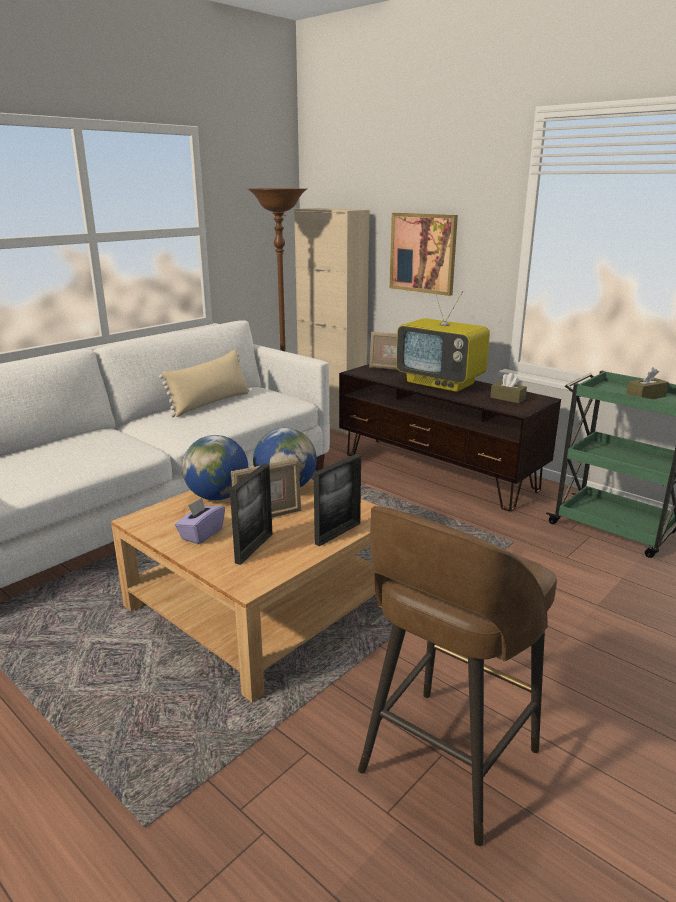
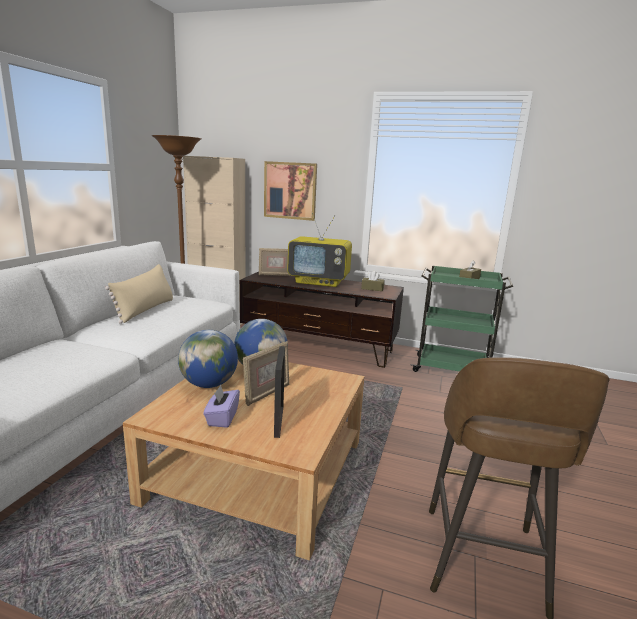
camera: 25 degrees left, 5 degrees down
picture frame [314,454,361,546] -> none

